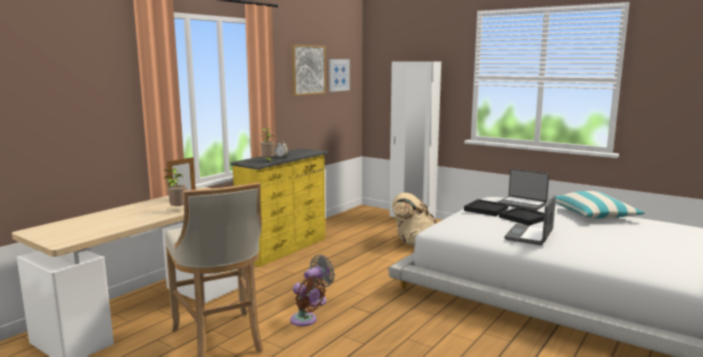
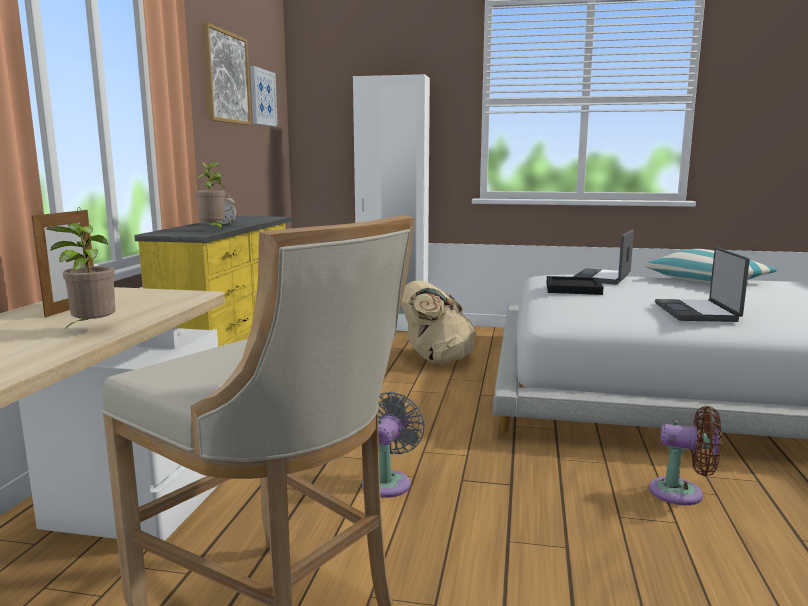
camera: 25 degrees left, 0 degrees up
brown fan [290,276,326,326] -> brown fan moved to [649,406,721,505]
laptop [498,169,549,211] -> laptop turned 105 degrees clockwise [573,230,634,285]
black tray [499,207,544,226] -> none

